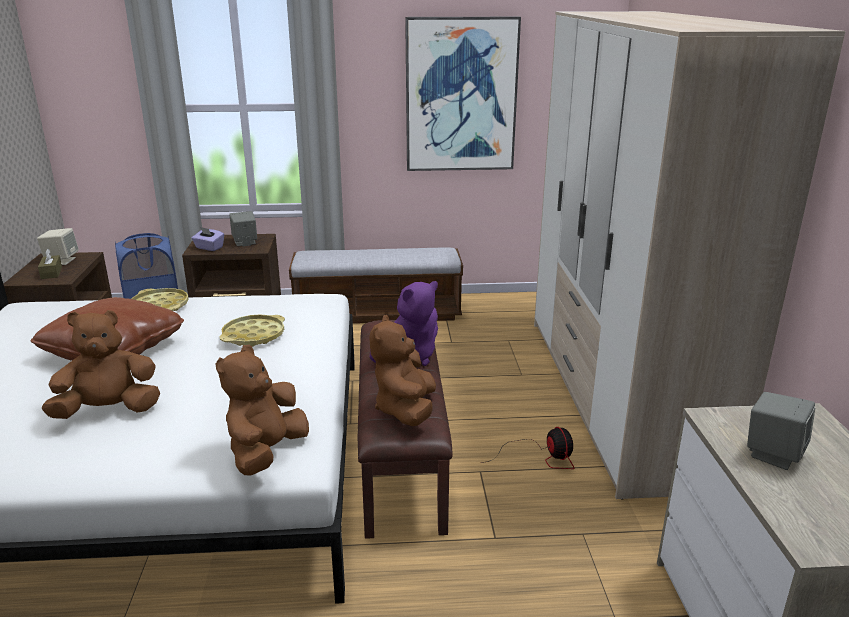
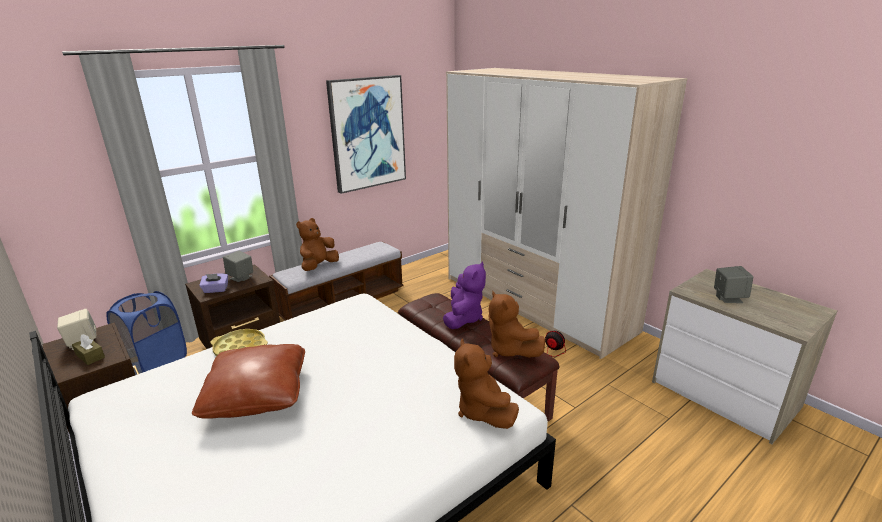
camera: 35 degrees left, 0 degrees up
brown plush toy [42,310,160,419] -> brown plush toy moved to [296,218,339,271]
yellow tray [220,314,285,347] -> none

